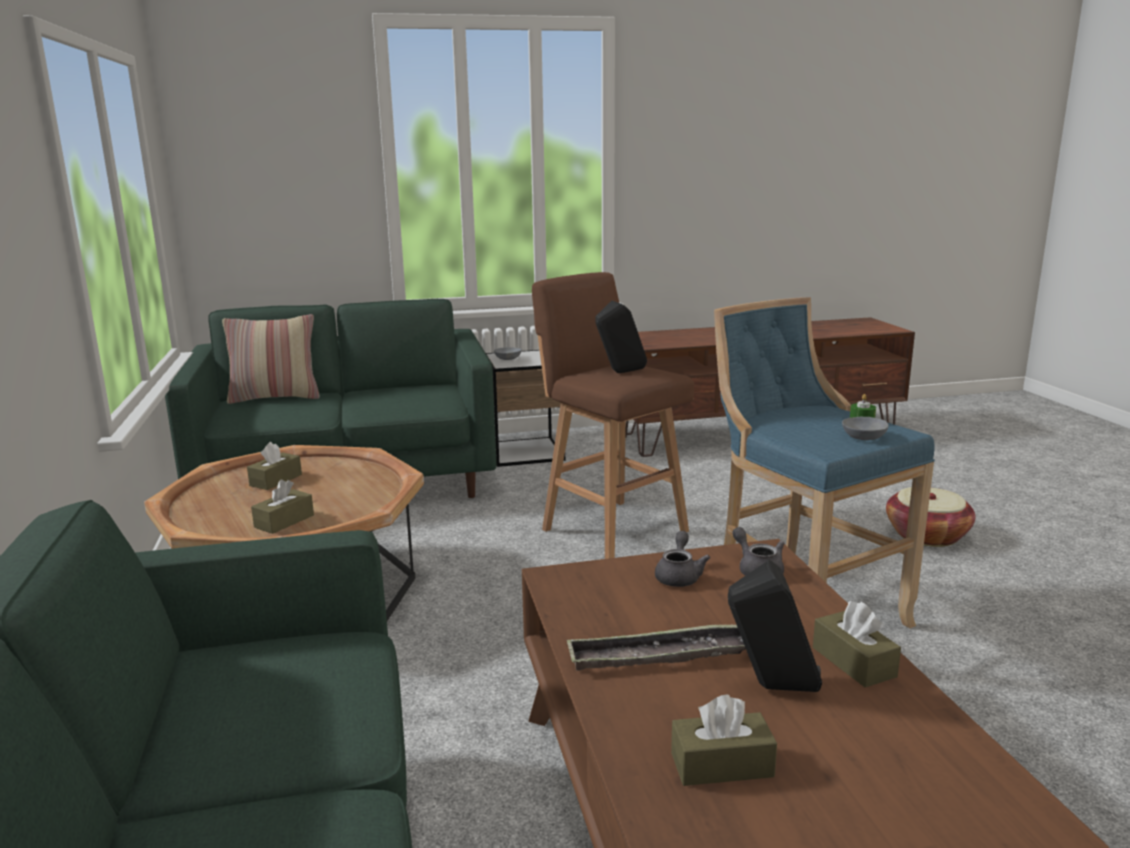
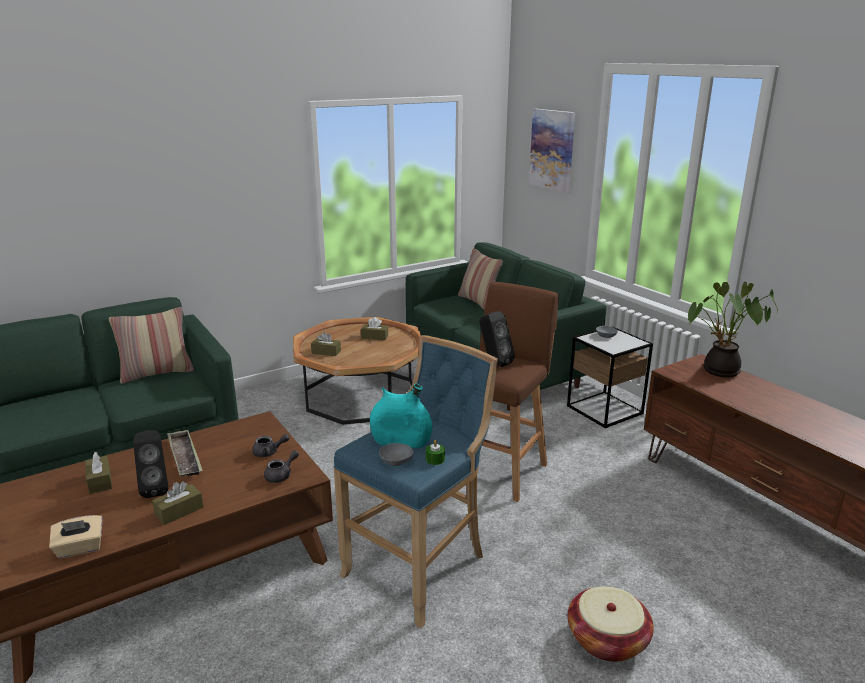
camera: 70 degrees right, 5 degrees up
none -> beige tissue box [49,515,103,558]
none -> pillow [109,307,194,384]
none -> turquoise vase [370,383,432,448]
none -> picture [529,109,575,192]
none -> potted plant [688,282,778,378]

